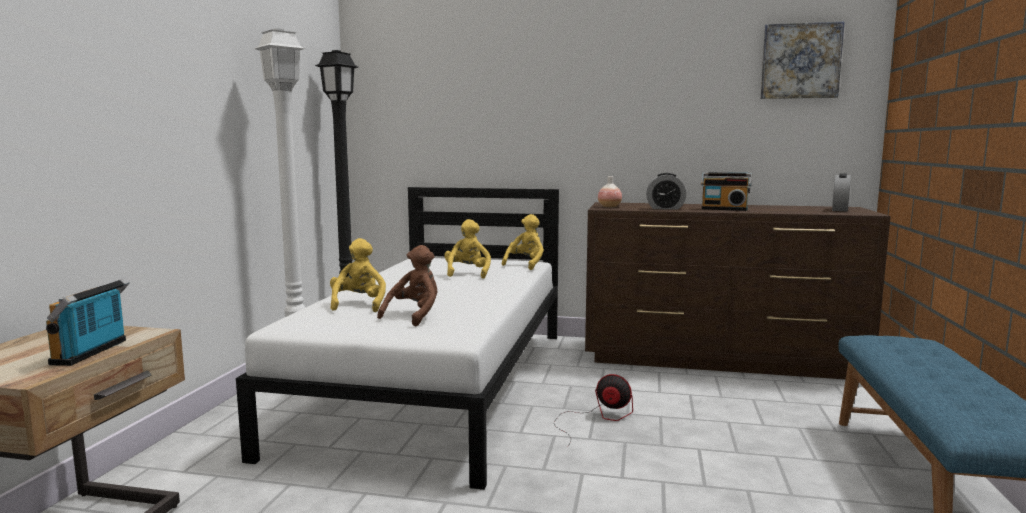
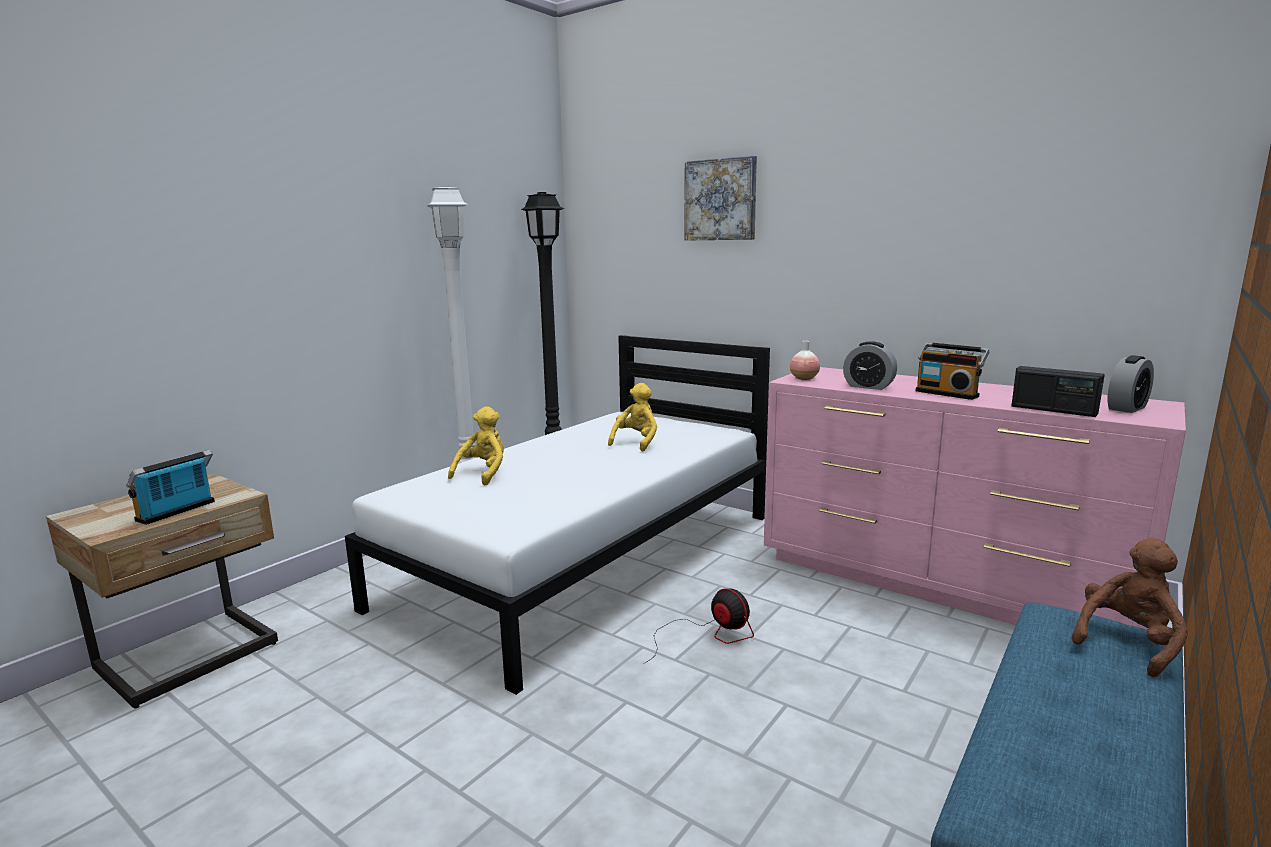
camera: 25 degrees right, 5 degrees up
brown plush toy [377,245,437,327] -> brown plush toy moved to [1071,538,1188,677]
yellow plush toy [502,214,544,270] -> none
brown dresser [585,202,891,379] -> pink dresser [764,367,1186,630]
picture [760,22,845,99] -> picture moved to [685,156,757,241]
none -> radio [1012,366,1105,417]

